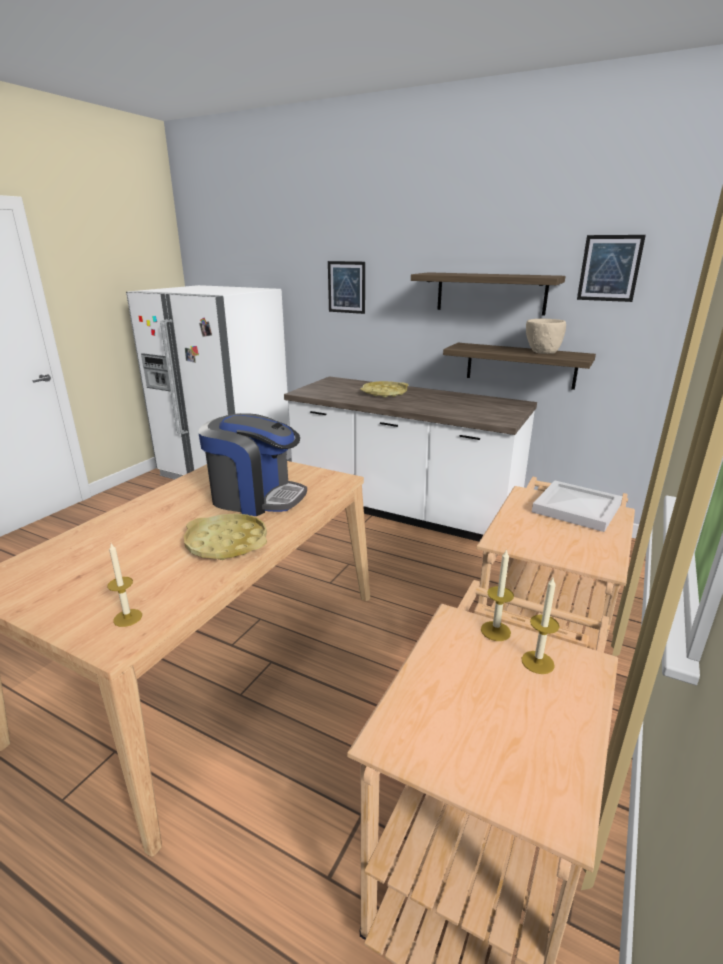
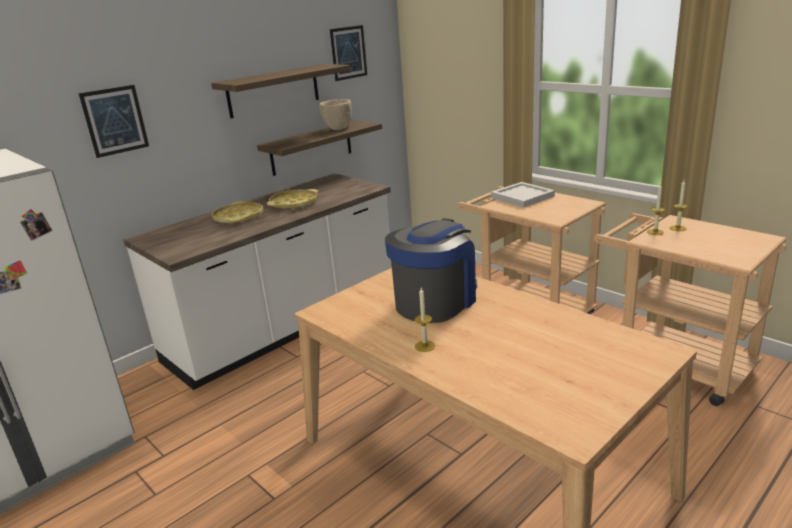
camera: 70 degrees left, 0 degrees up
candle [107,543,142,627] -> candle moved to [414,288,435,352]
yellow tray [184,513,267,560] -> yellow tray moved to [267,189,318,209]

